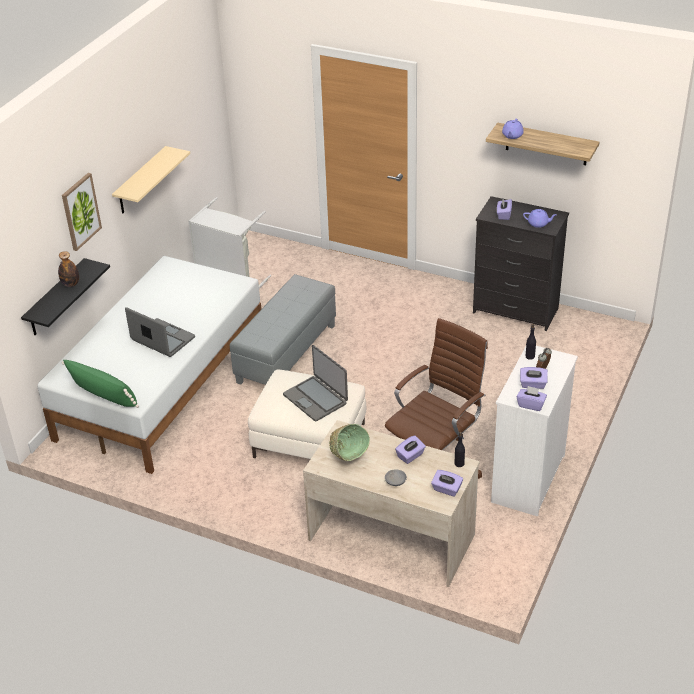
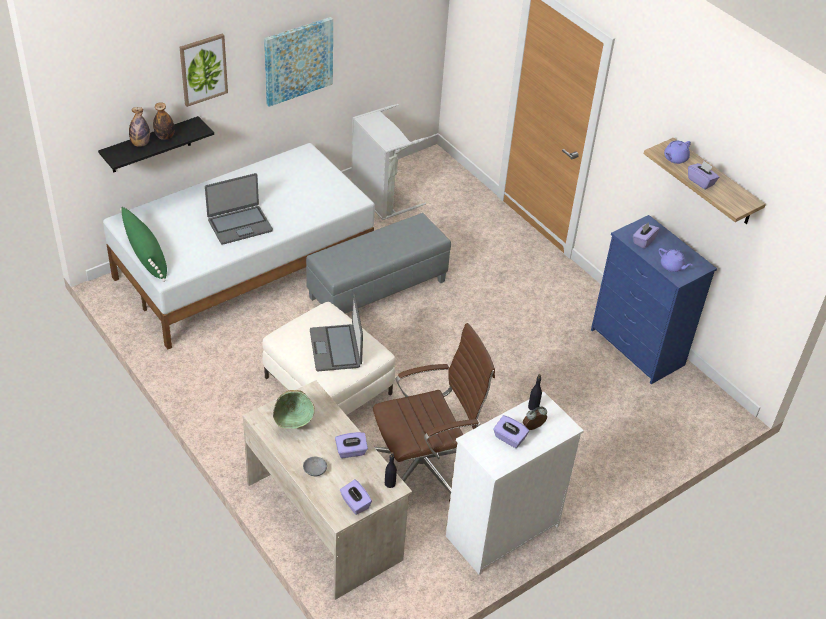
camera: 25 degrees right, 5 degrees up
beige shelf [112,146,190,213] -> picture [264,17,333,107]
laptop [125,307,195,357] -> laptop turned 90 degrees clockwise [205,173,273,245]
black dresser [473,196,569,331] -> blue dresser [591,215,717,384]
purple tissue box [517,386,547,411] -> purple tissue box moved to [688,161,719,190]
none -> bottle [129,107,150,147]

